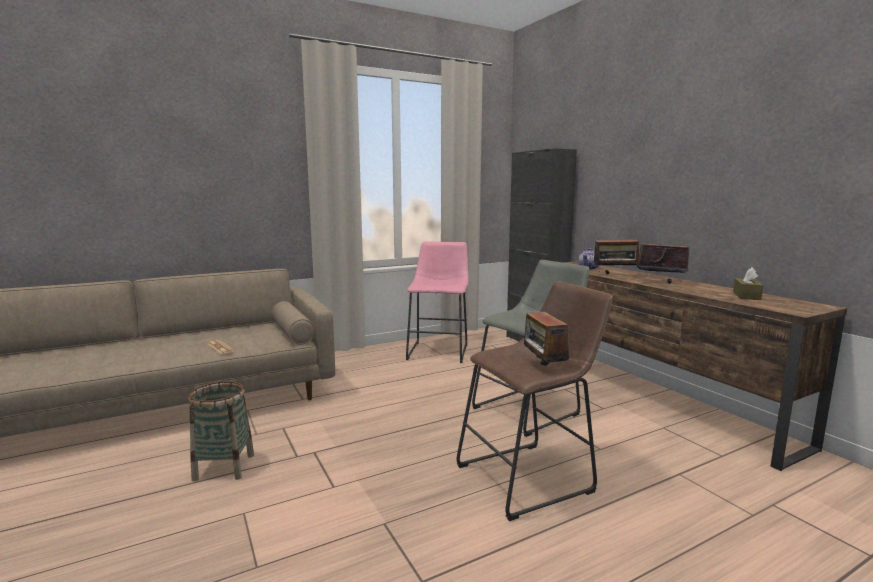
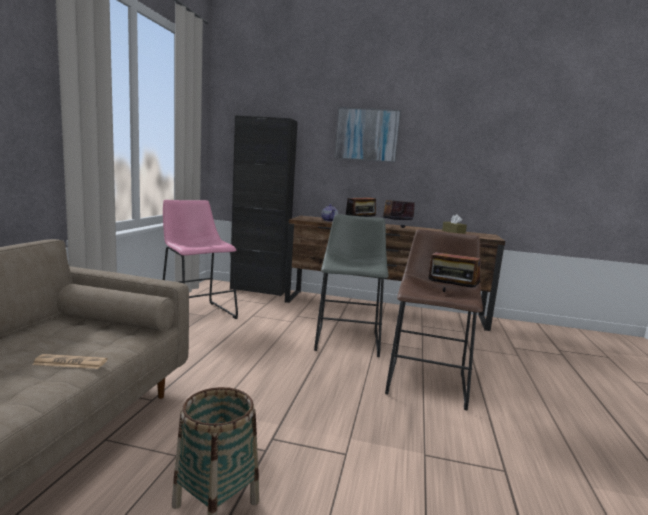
camera: 50 degrees left, 0 degrees up
none -> picture [335,107,401,163]

